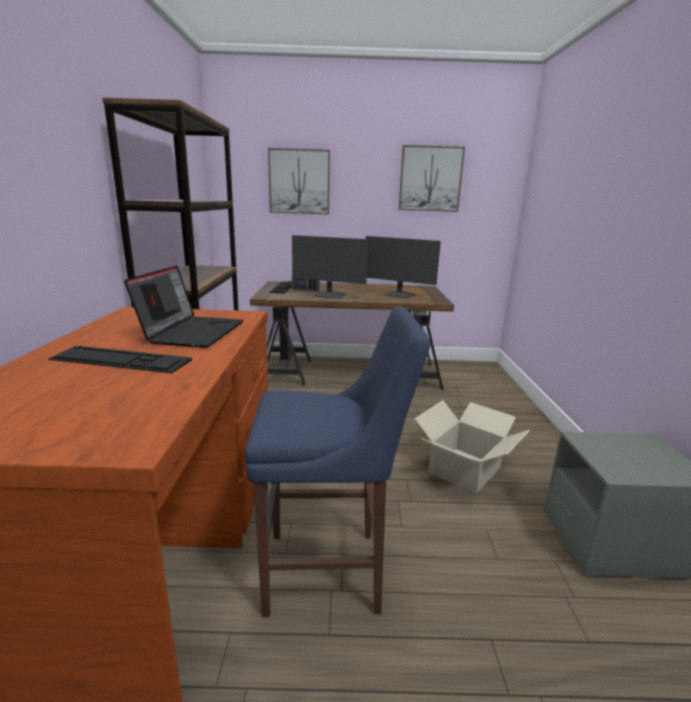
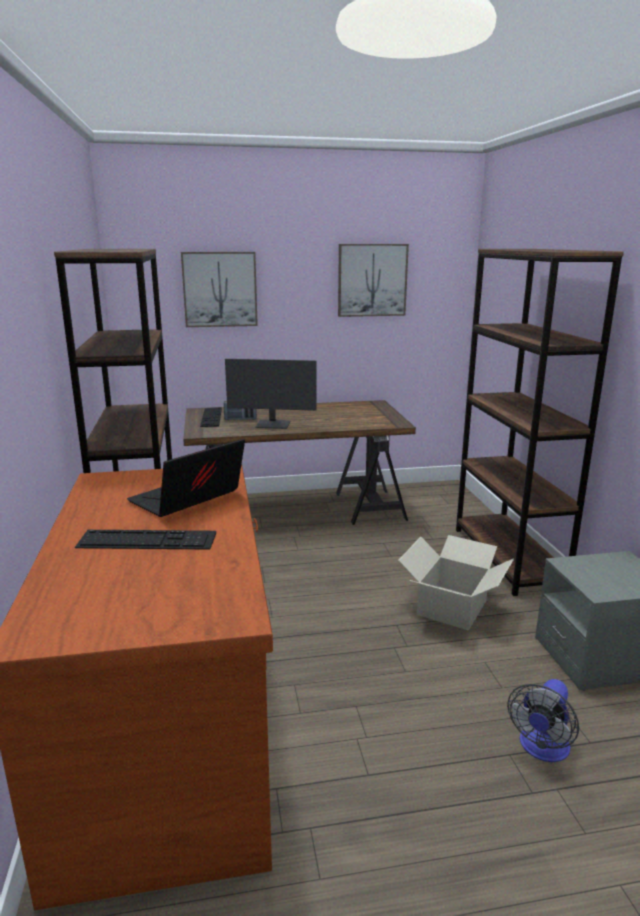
camera: 10 degrees left, 0 degrees up
laptop [124,265,243,348] -> laptop turned 135 degrees counterclockwise [127,439,245,517]
blue stool [245,307,431,617] -> none
monitor [366,236,441,298] -> none
none -> brown bookcase [456,249,624,596]
none -> fan [507,679,579,762]

